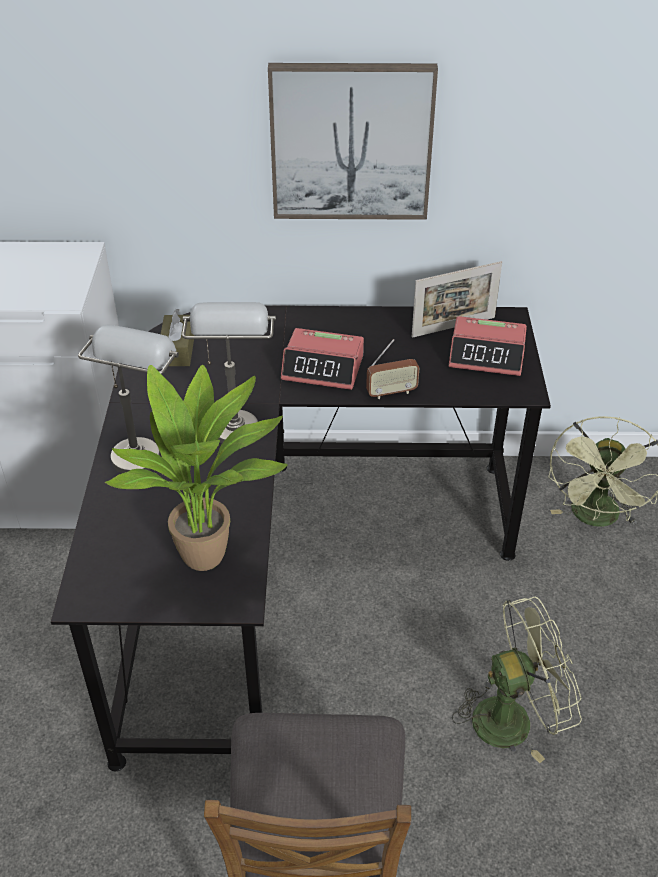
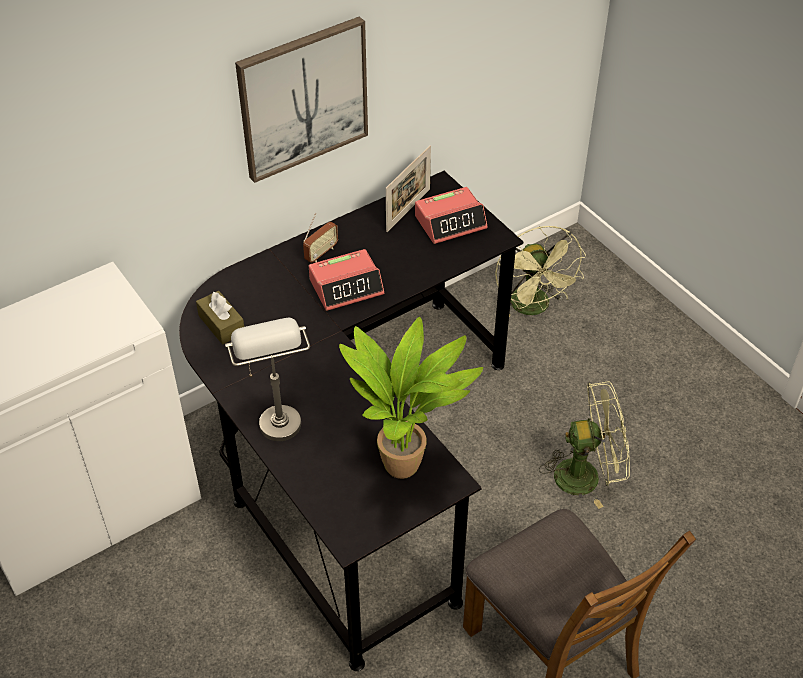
camera: 35 degrees left, 5 degrees up
grey table lamp [182,302,276,443] -> none
radio [366,339,419,399] -> radio moved to [303,213,338,263]
green fan [452,597,582,763] -> green fan turned 45 degrees clockwise [539,381,630,509]

